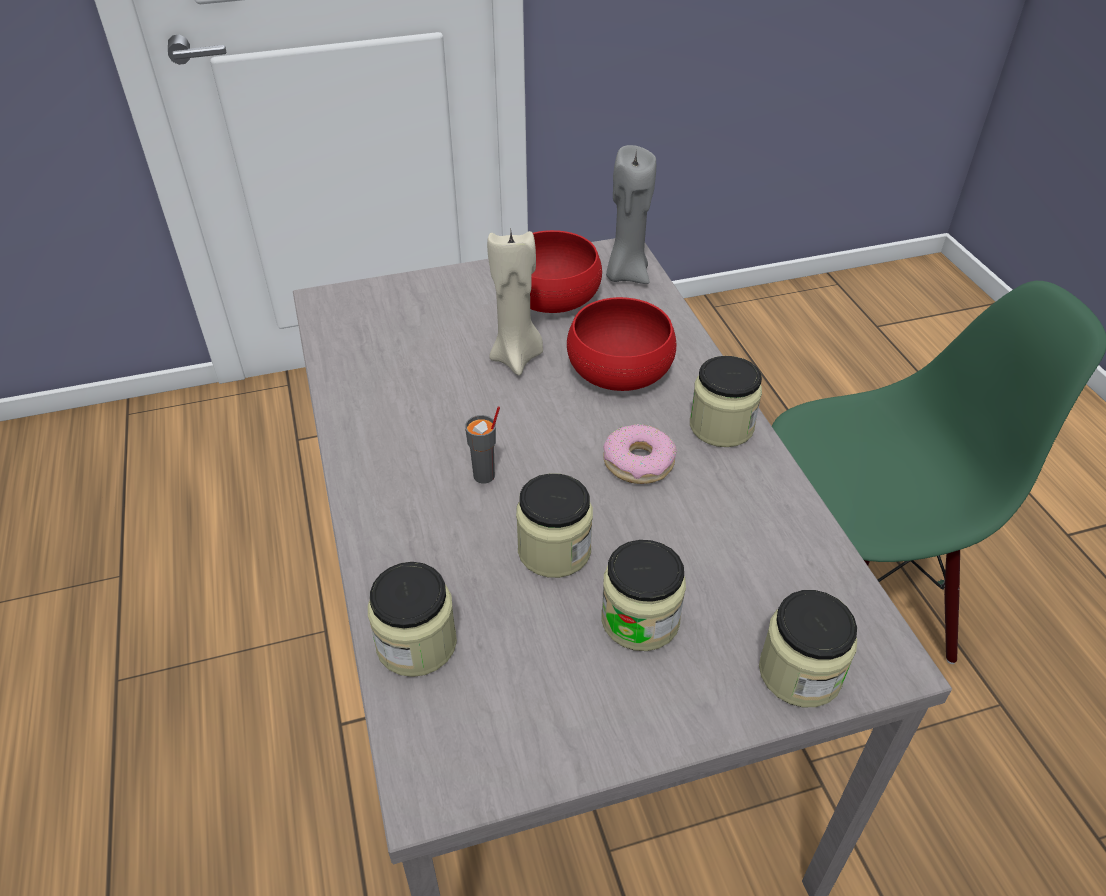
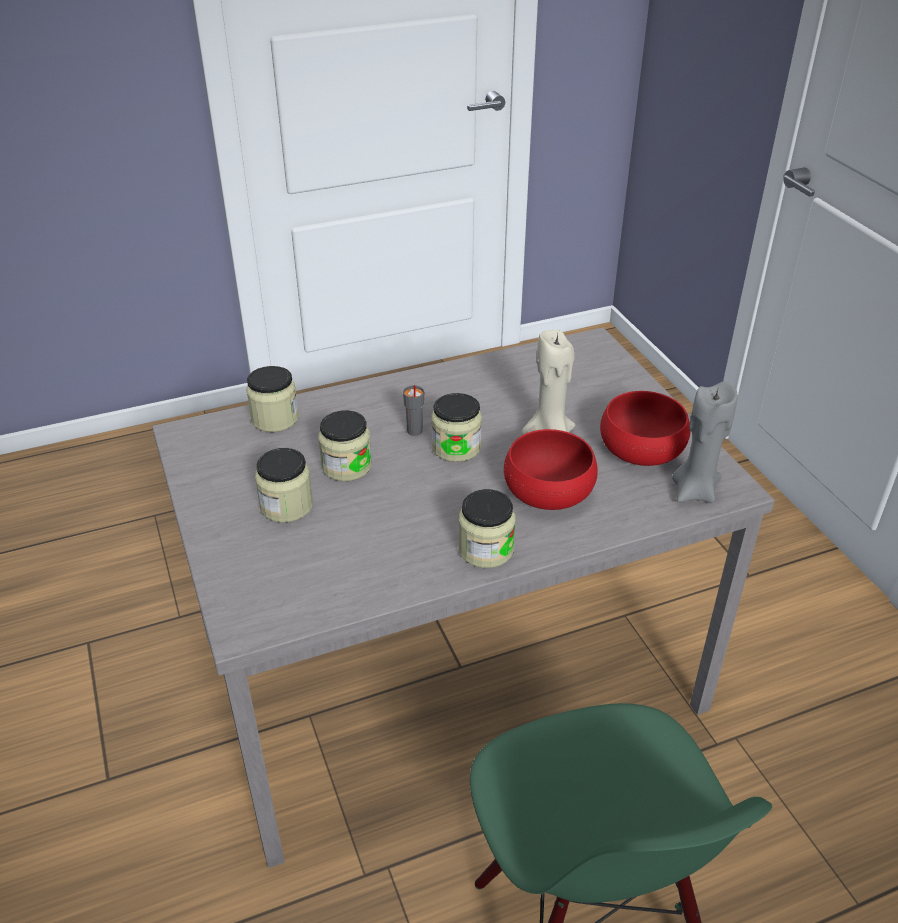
camera: 85 degrees right, 5 degrees down
donut [603,424,677,484] -> none
jar [759,590,857,707] -> jar moved to [431,393,482,462]

